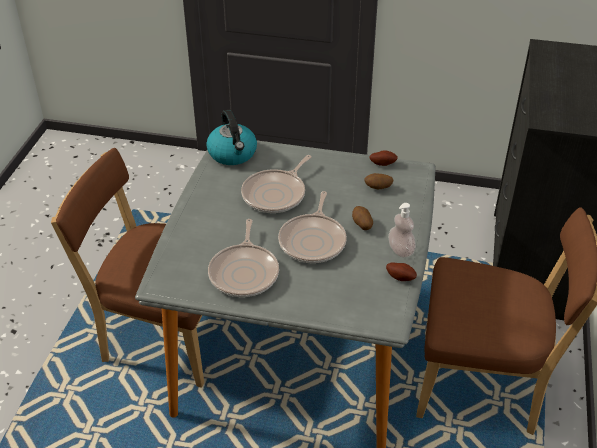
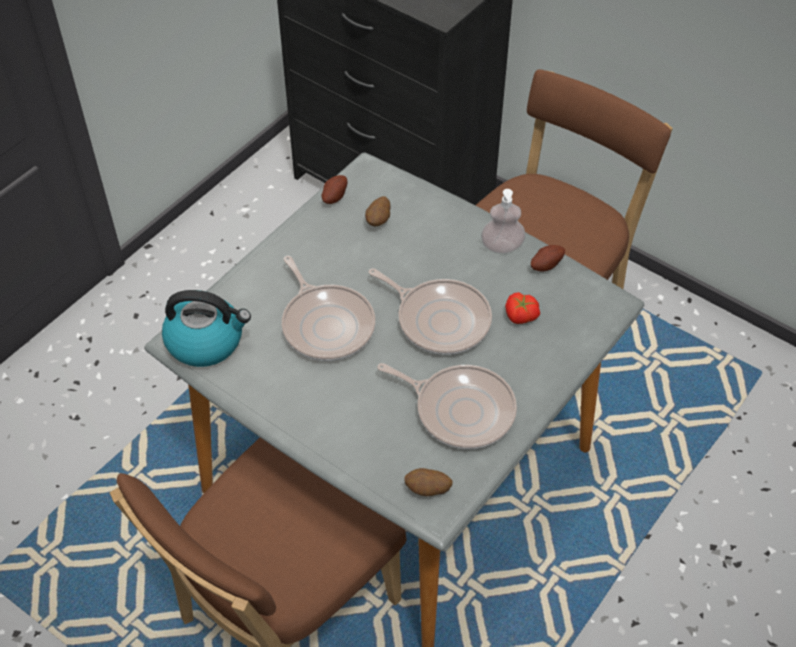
camera: 65 degrees left, 10 degrees up
potato [352,206,373,230] -> potato moved to [404,468,452,496]
none -> tomato [505,292,540,324]

